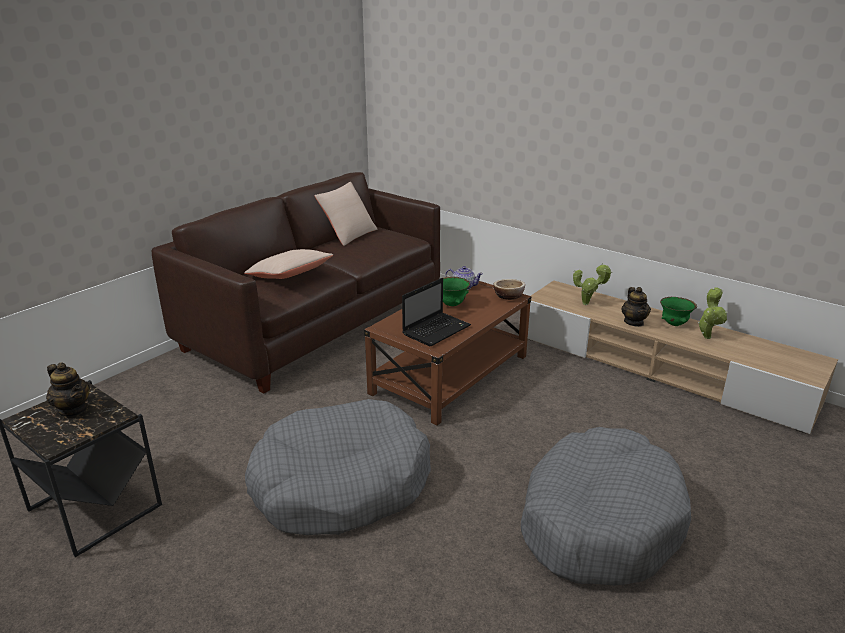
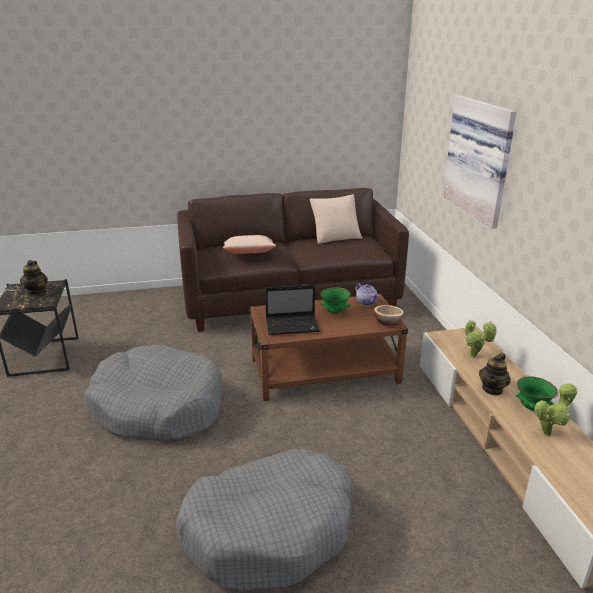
camera: 40 degrees right, 0 degrees up
none -> picture [443,95,517,229]

